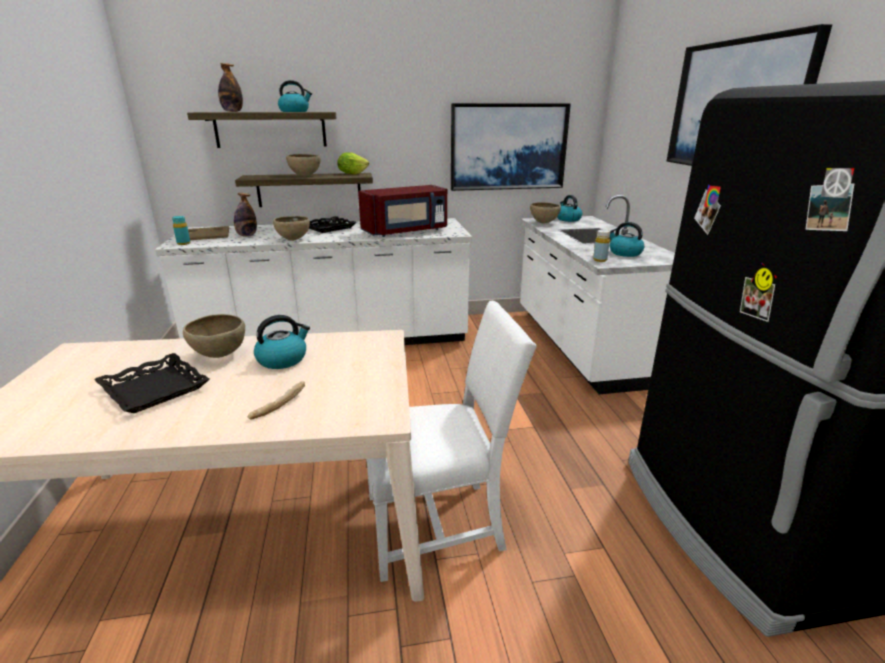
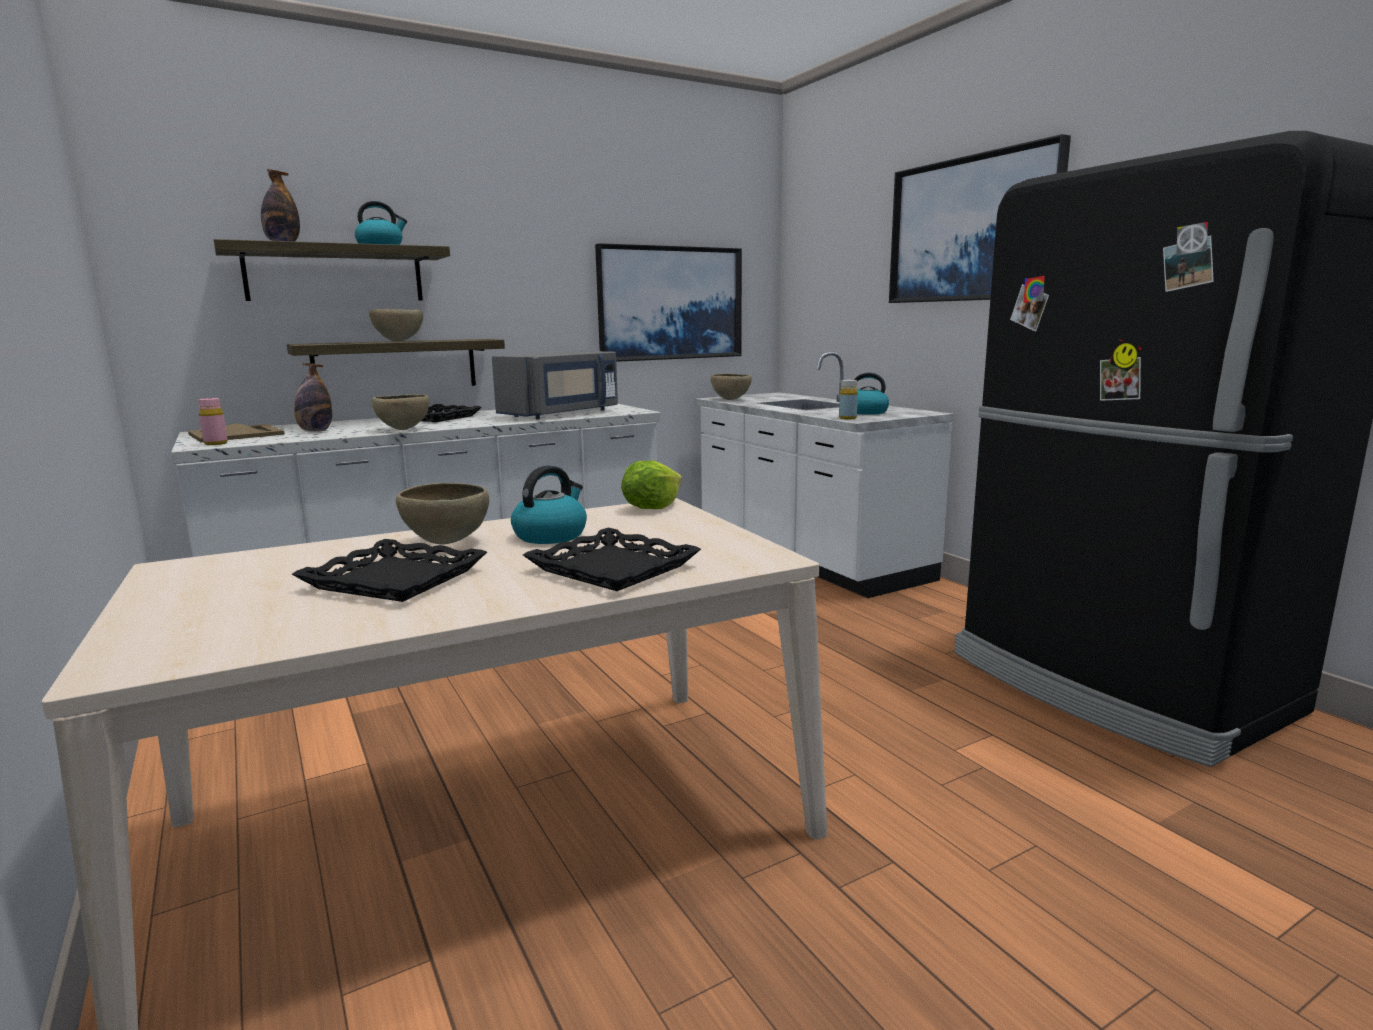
camera: 20 degrees left, 10 degrees down
turquoise bottle [172,216,190,245] -> pink bottle [198,398,228,445]
bread [247,381,305,420] -> black tray [523,528,701,591]
lettuce [337,152,369,174] -> lettuce moved to [621,460,682,509]
red microwave [358,185,447,237] -> grey microwave [492,351,618,419]
white chair [366,301,537,582] -> none
kettle [557,195,582,222] -> none

